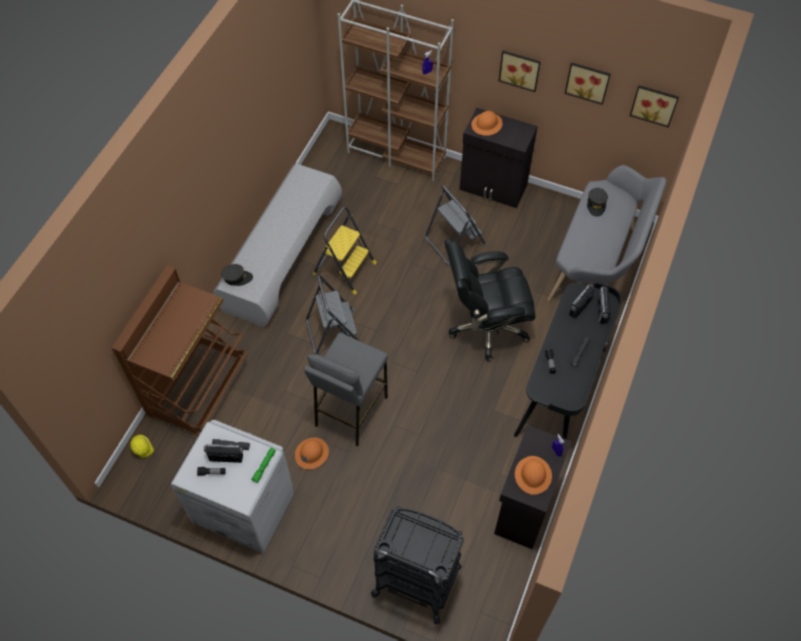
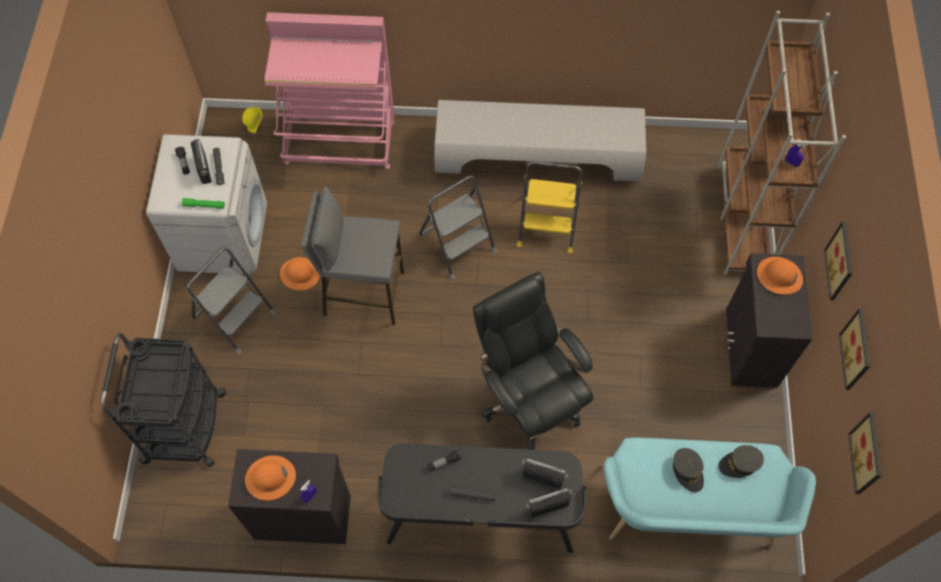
camera: 70 degrees right, 5 degrees up
brown shoe rack [112,266,247,437] -> pink shoe rack [264,12,395,169]
grey cap [221,264,253,286] -> grey cap moved to [673,448,704,492]
grey step ladder [424,185,488,266] -> grey step ladder moved to [187,247,277,354]
grey bench [548,165,667,301] -> turquoise bench [601,438,816,548]

